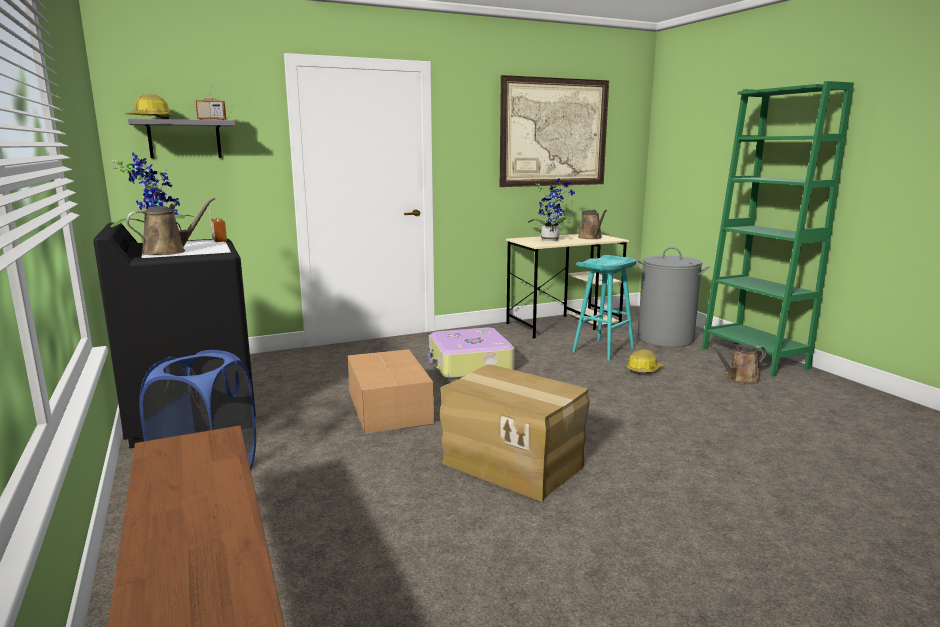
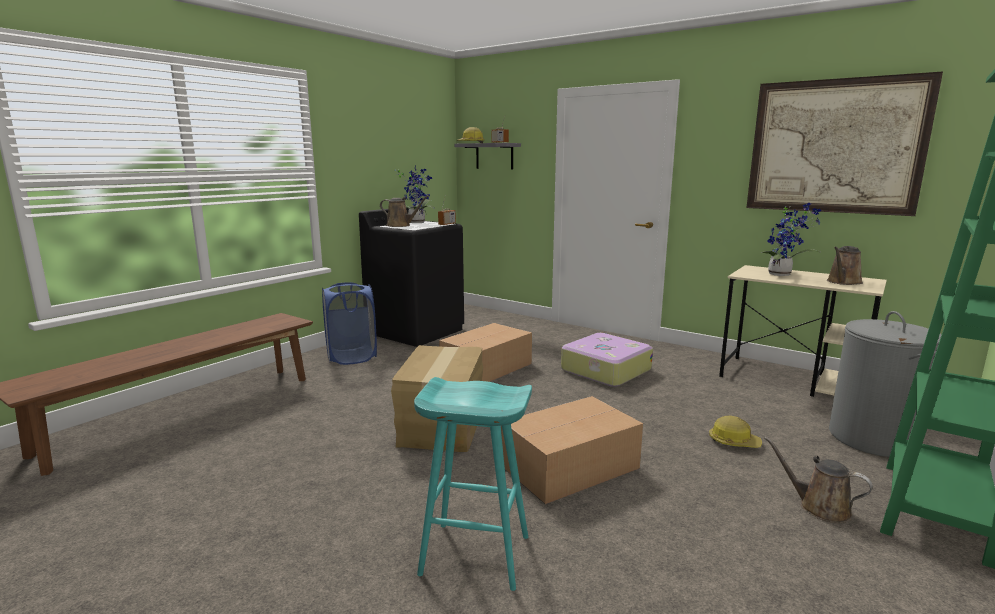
camera: 60 degrees right, 0 degrees up
turquoise stool [572,255,636,361] -> turquoise stool moved to [414,377,532,591]
none -> cardboard box [501,396,643,504]

